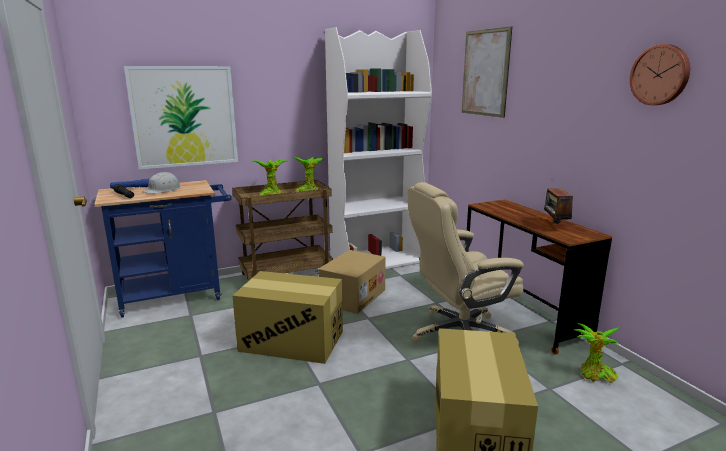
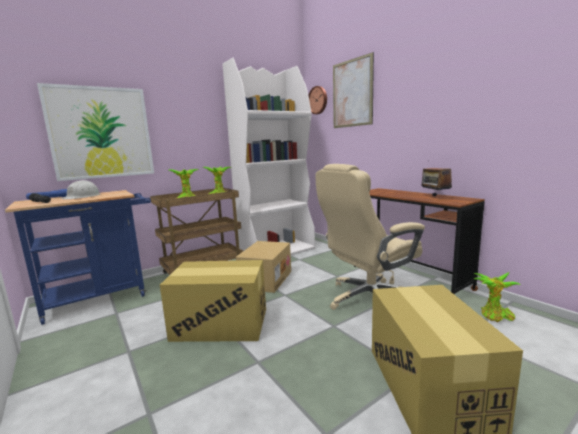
camera: 10 degrees left, 5 degrees down
wall clock [630,44,690,105] -> wall clock moved to [308,86,327,114]

